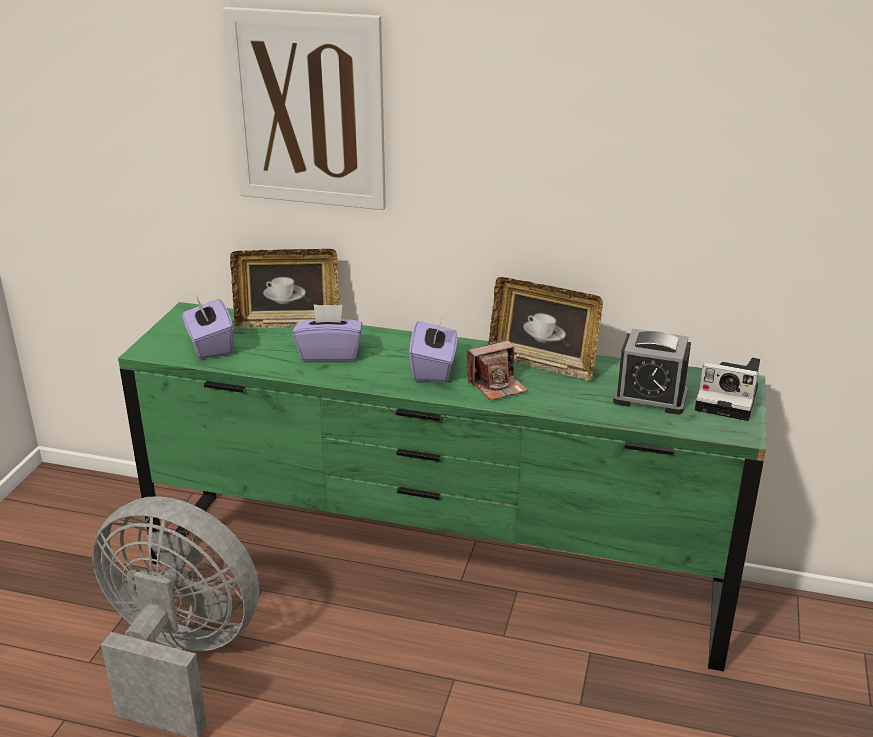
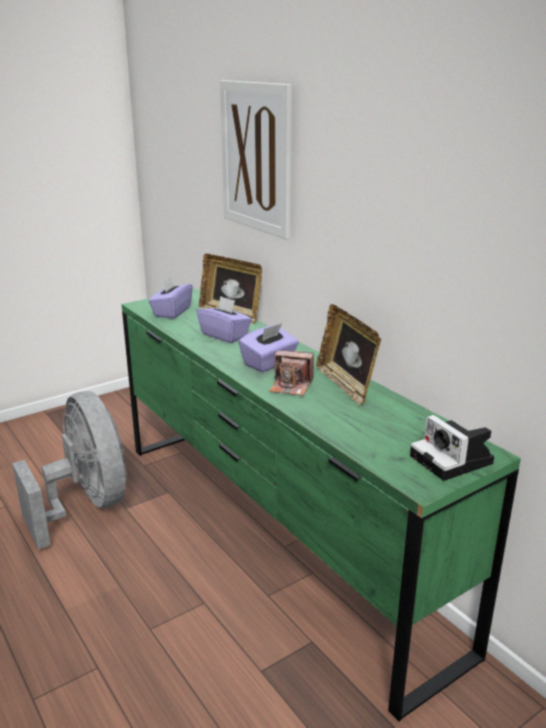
camera: 40 degrees right, 5 degrees down
alarm clock [613,328,691,415] -> none

